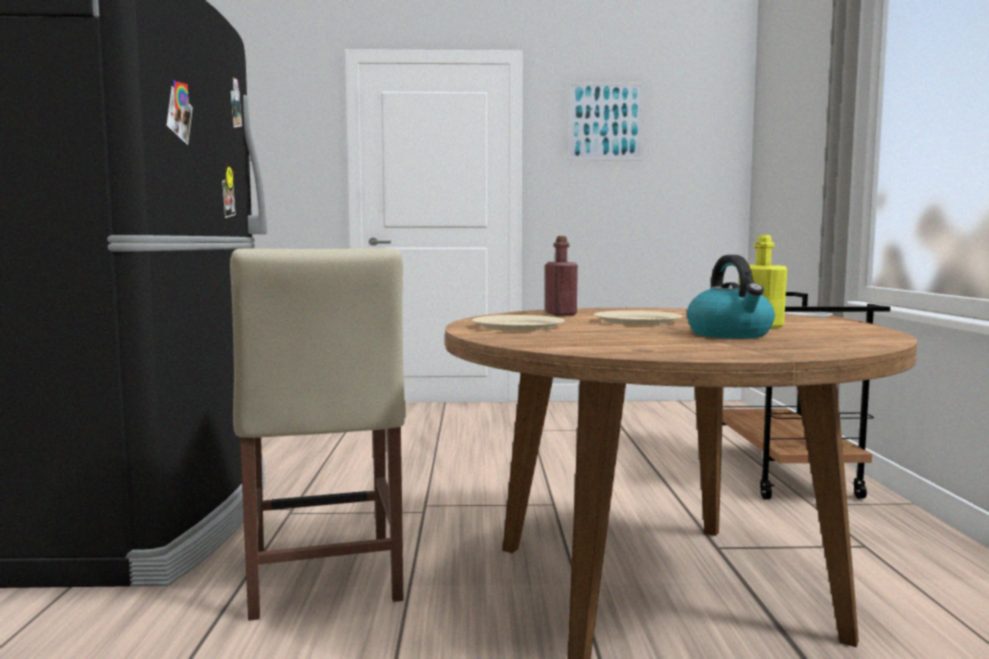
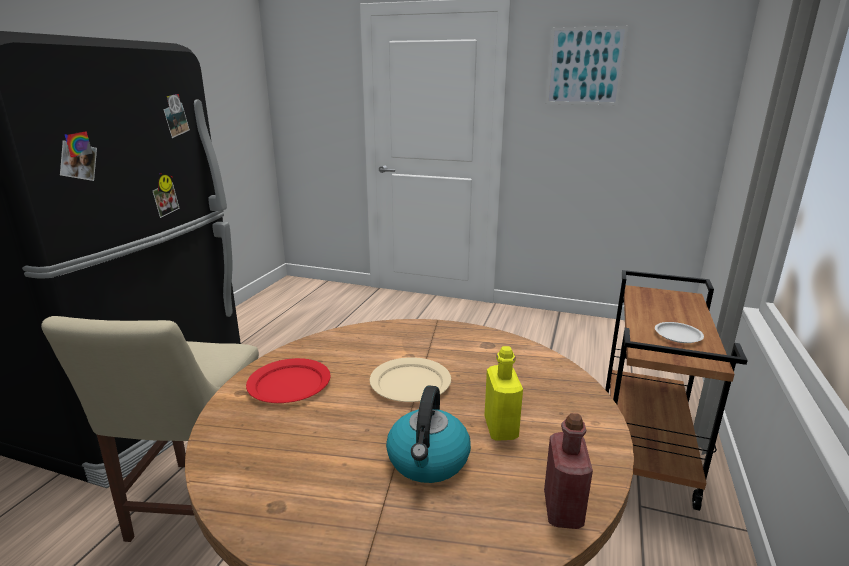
camera: 20 degrees right, 15 degrees up
beige plate [472,315,565,331] -> red plate [246,358,331,403]
red bottle [545,236,578,316] -> red bottle moved to [544,413,593,529]

